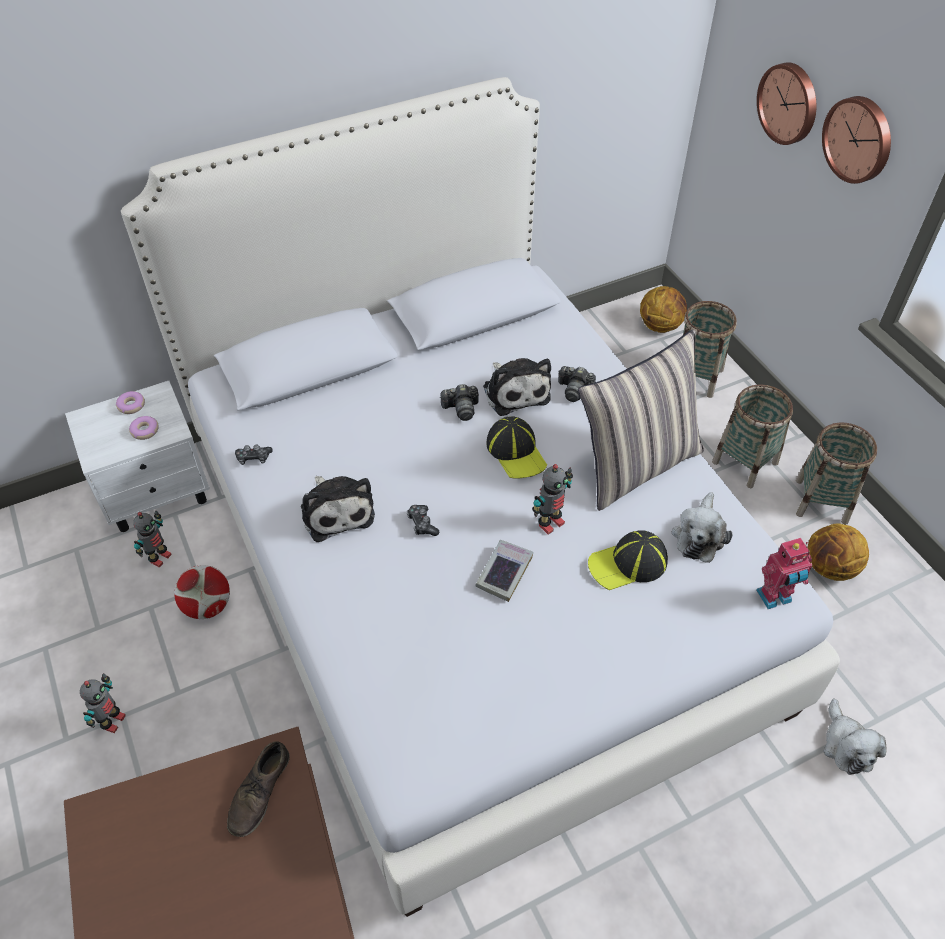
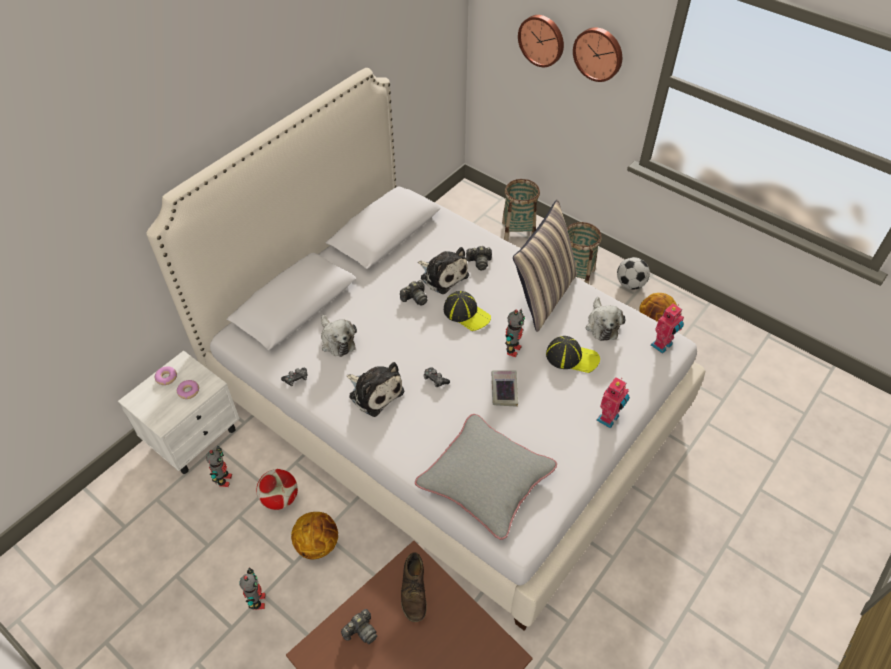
camera: 25 degrees left, 0 degrees up
cap [588,530,668,590] -> cap turned 120 degrees counterclockwise [546,336,600,373]
basketball [640,286,687,333] -> basketball moved to [291,512,338,559]
basket [796,422,877,525] -> football [617,257,650,290]
plush toy [823,699,887,775] -> plush toy moved to [321,315,357,357]
none -> camera [341,609,377,644]
none -> grey pillow [415,414,557,540]
none -> toy robot [596,377,630,429]

